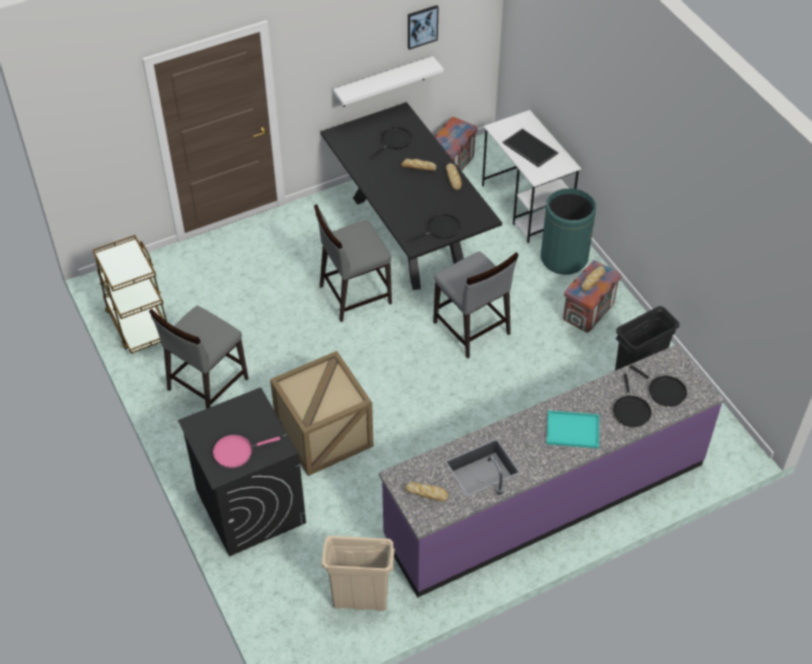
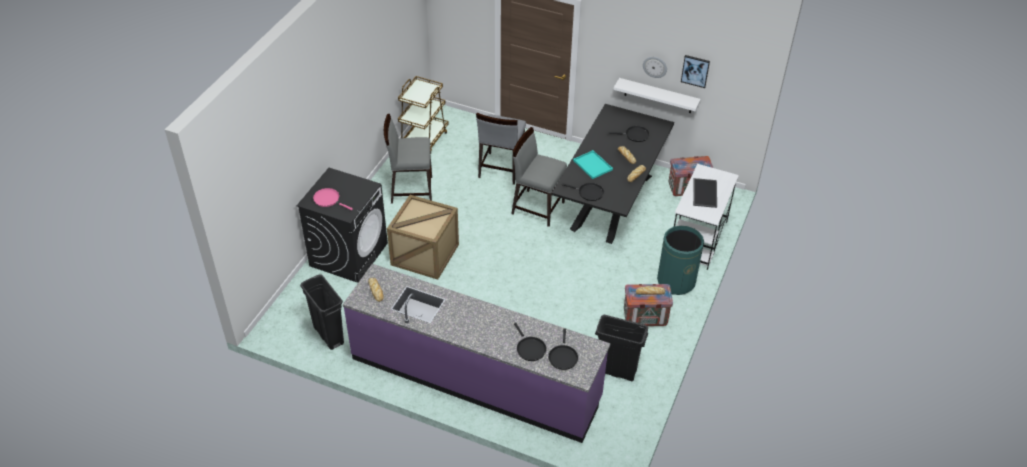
camera: 50 degrees right, 5 degrees down
beige trash can [321,536,395,611] -> black trash can [300,274,344,350]
grey chair [433,251,519,358] -> grey chair moved to [476,113,526,185]
turquoise tray [547,410,599,449] -> turquoise tray moved to [573,150,613,179]
black frying pan [613,374,652,427] -> black frying pan turned 75 degrees counterclockwise [514,323,546,361]
none -> wall clock [643,57,667,78]

